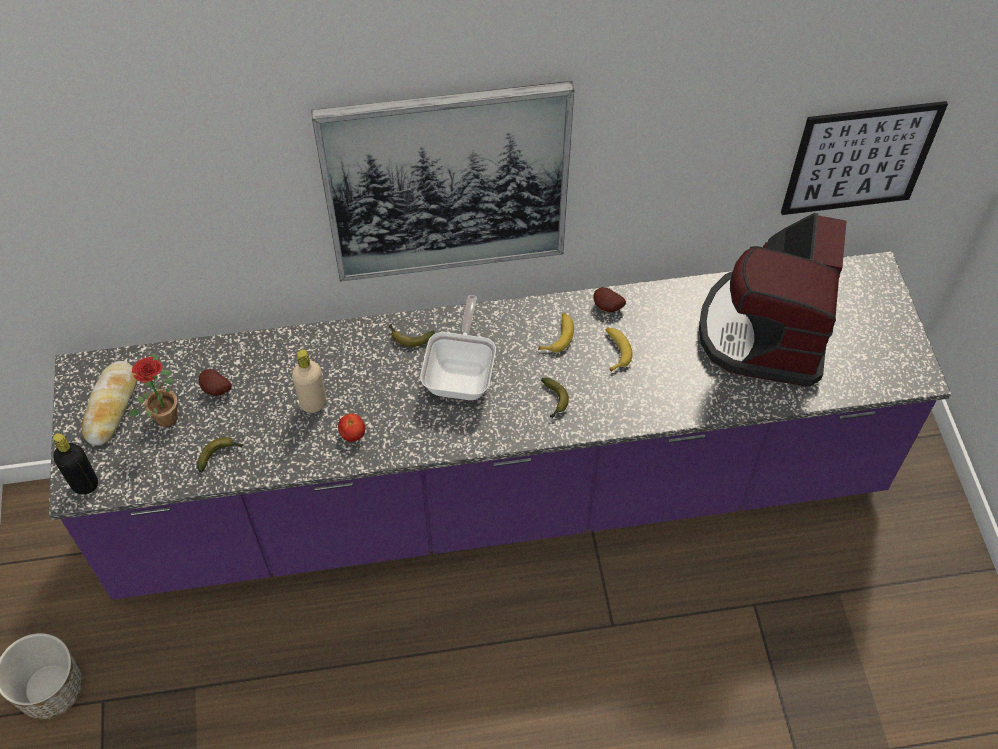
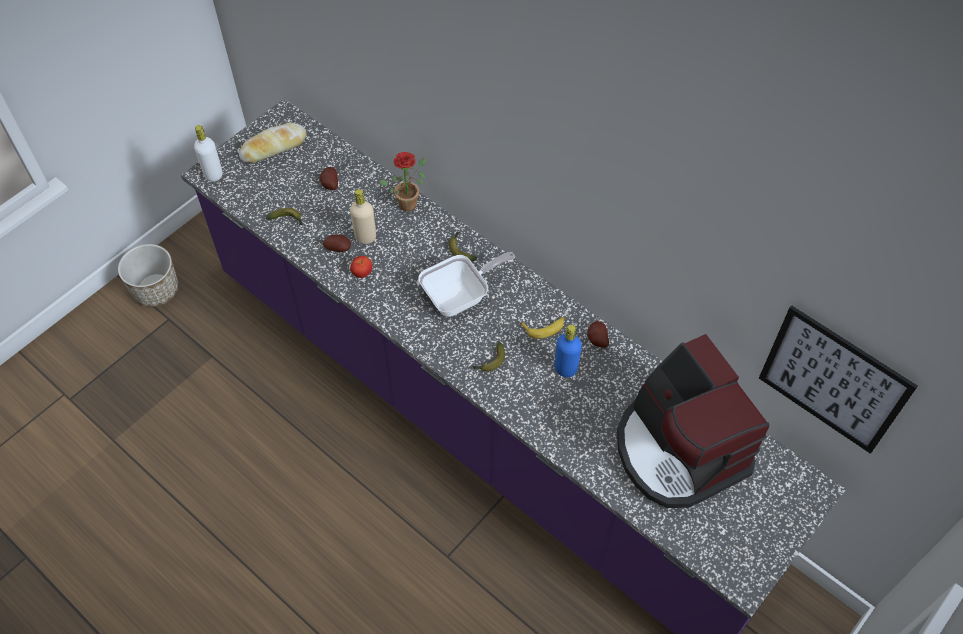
camera: 50 degrees right, 0 degrees up
black bottle [53,433,98,494] -> white bottle [194,125,223,182]
potted plant [129,353,178,427] -> potted plant moved to [379,152,426,212]
picture [311,81,574,282] -> none
banana [606,327,633,372] -> blue bottle [555,325,582,377]
coffee machine [699,213,846,387] -> coffee machine turned 90 degrees counterclockwise [617,334,770,508]
none -> potato [323,235,351,252]

